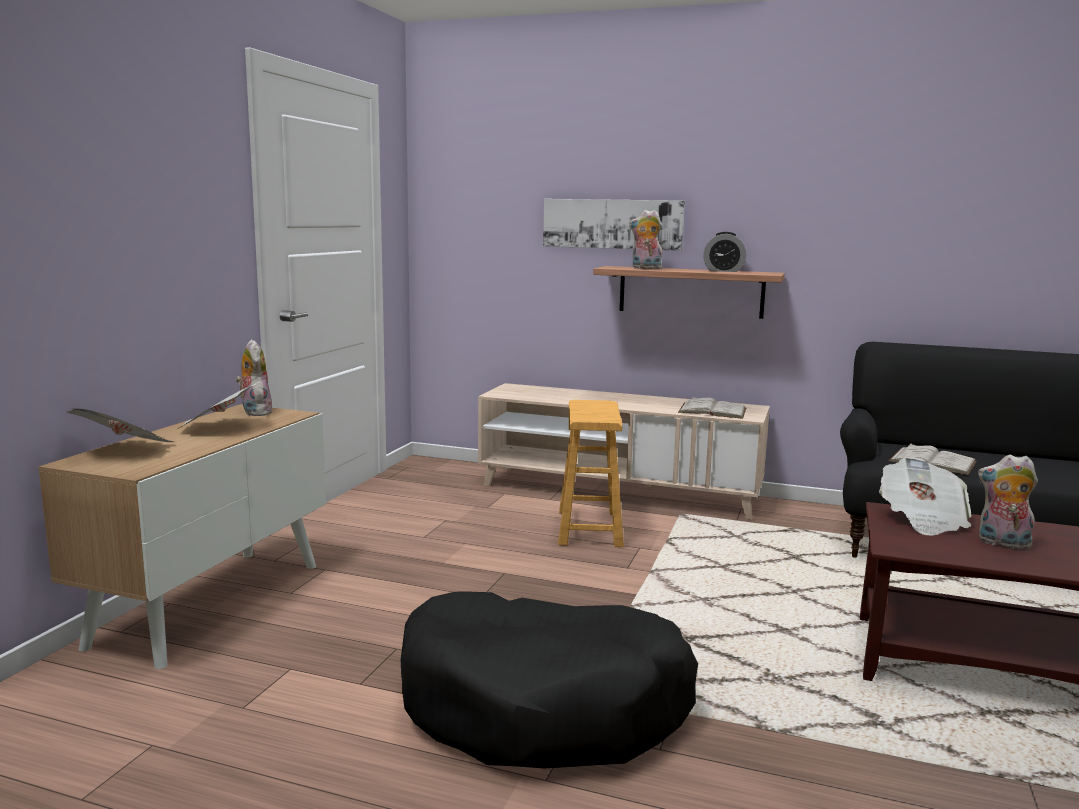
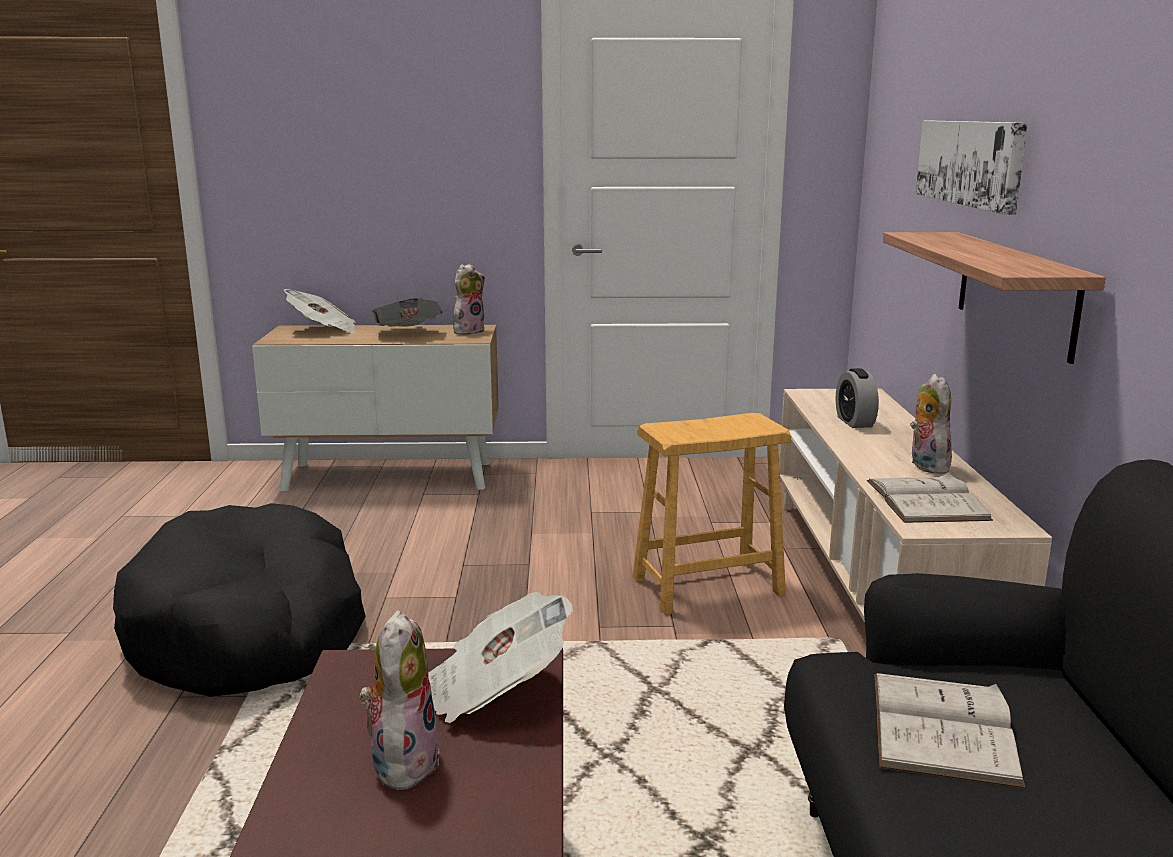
camera: 70 degrees right, 5 degrees up
plush toy [629,210,662,269] -> plush toy moved to [910,374,952,474]
alarm clock [703,232,746,272] -> alarm clock moved to [836,368,879,428]

